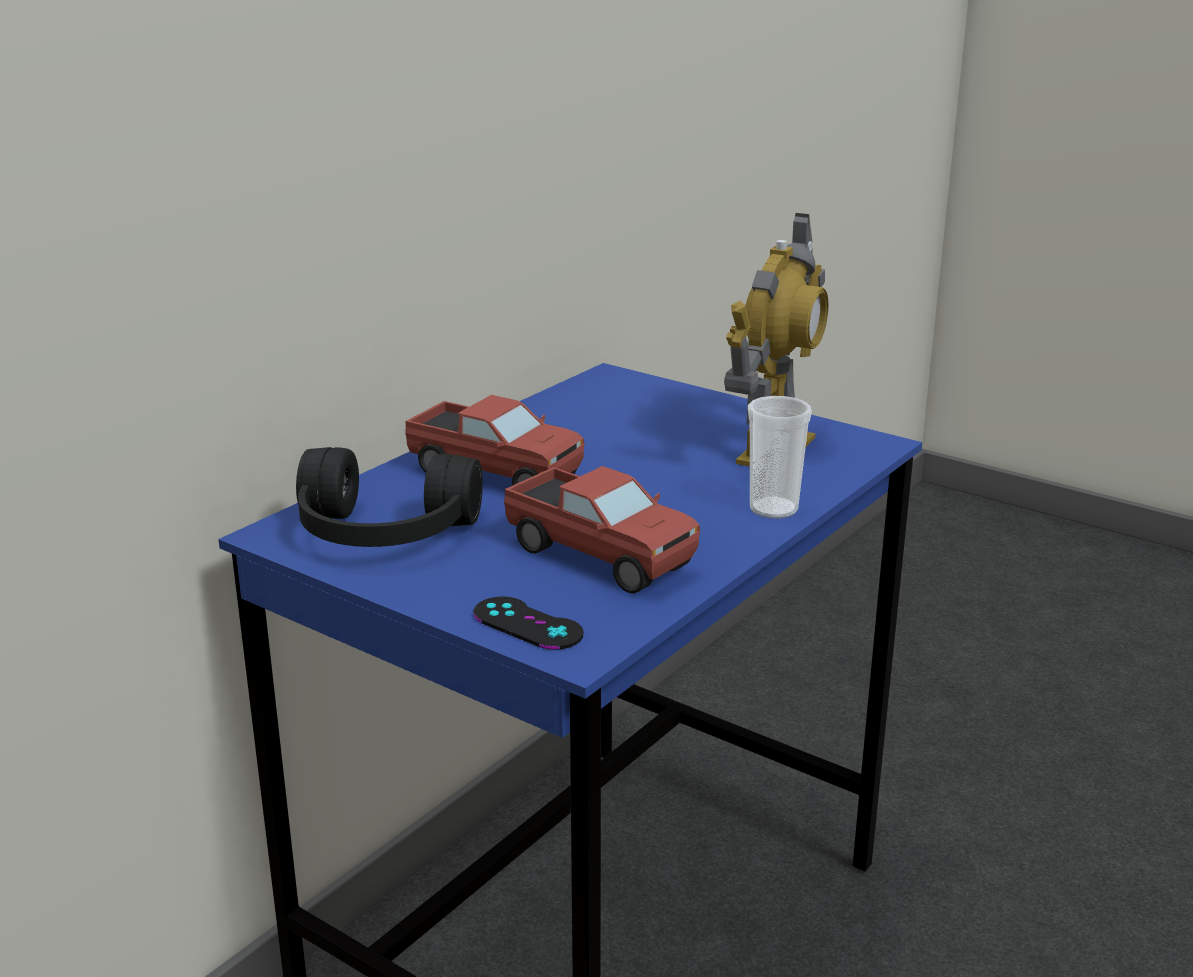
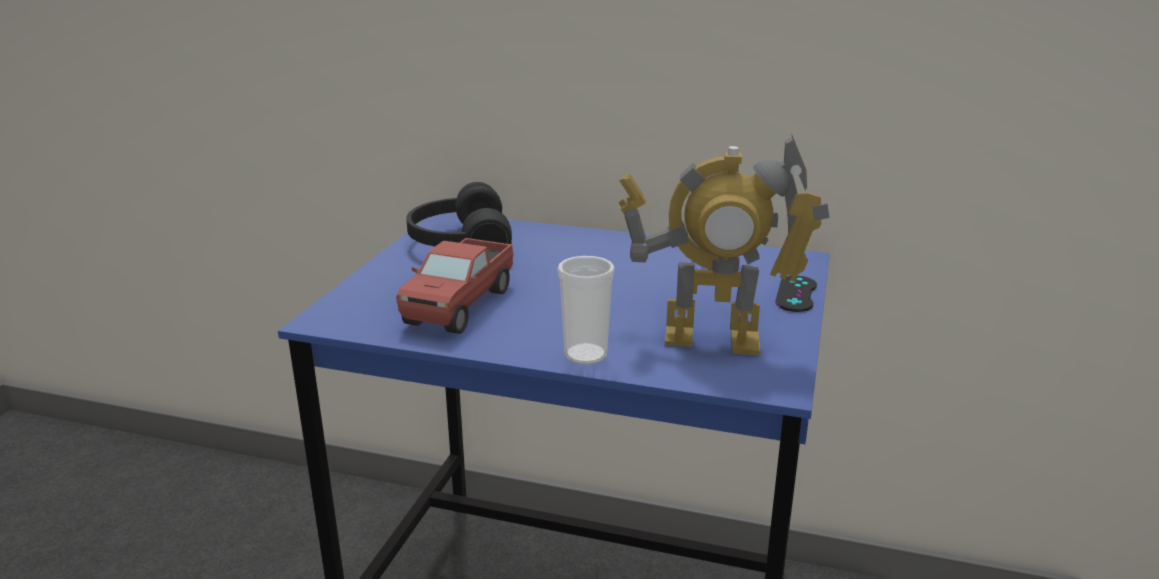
camera: 70 degrees right, 0 degrees up
toy truck [405,395,584,485] -> none
black game controller [474,597,583,650] -> black game controller moved to [775,276,817,312]

